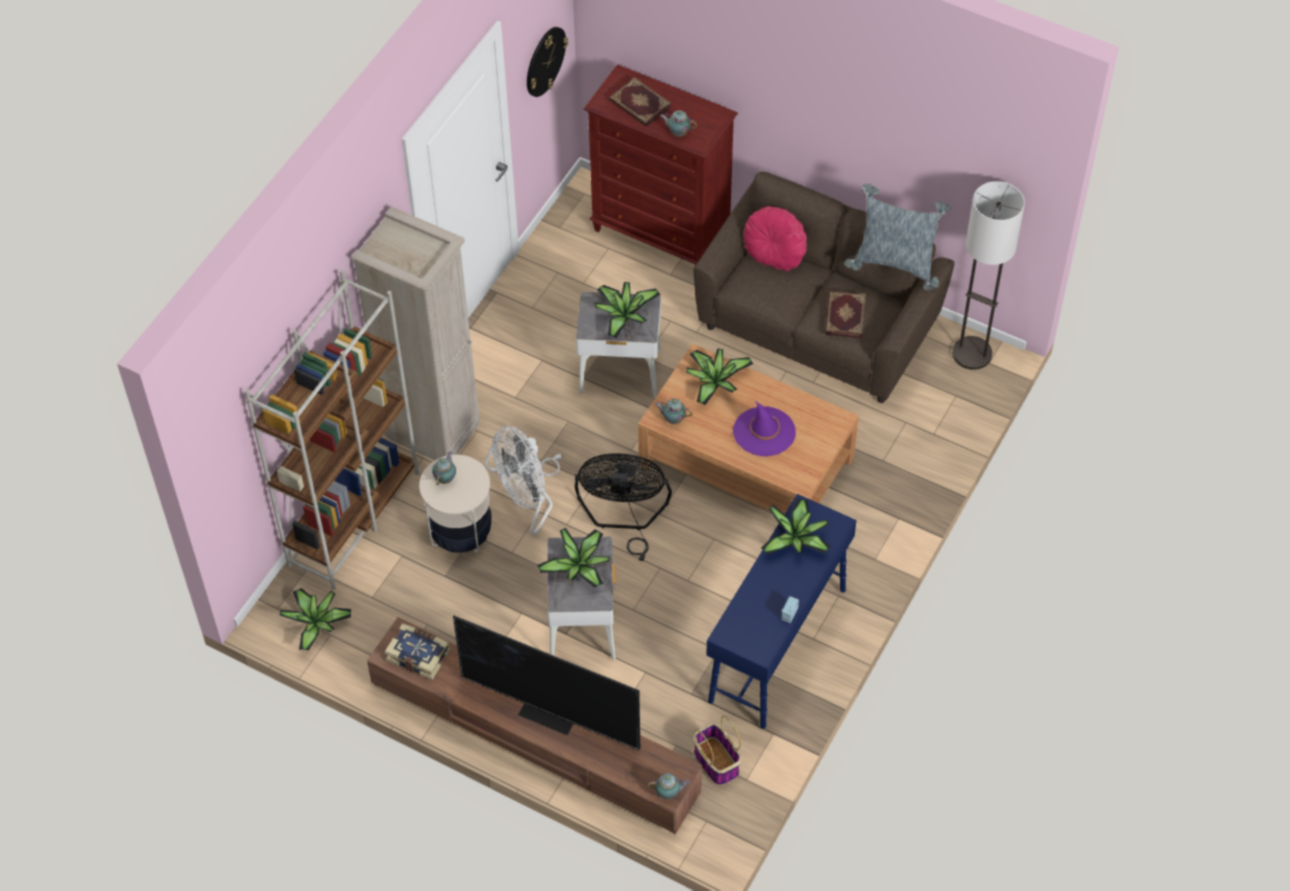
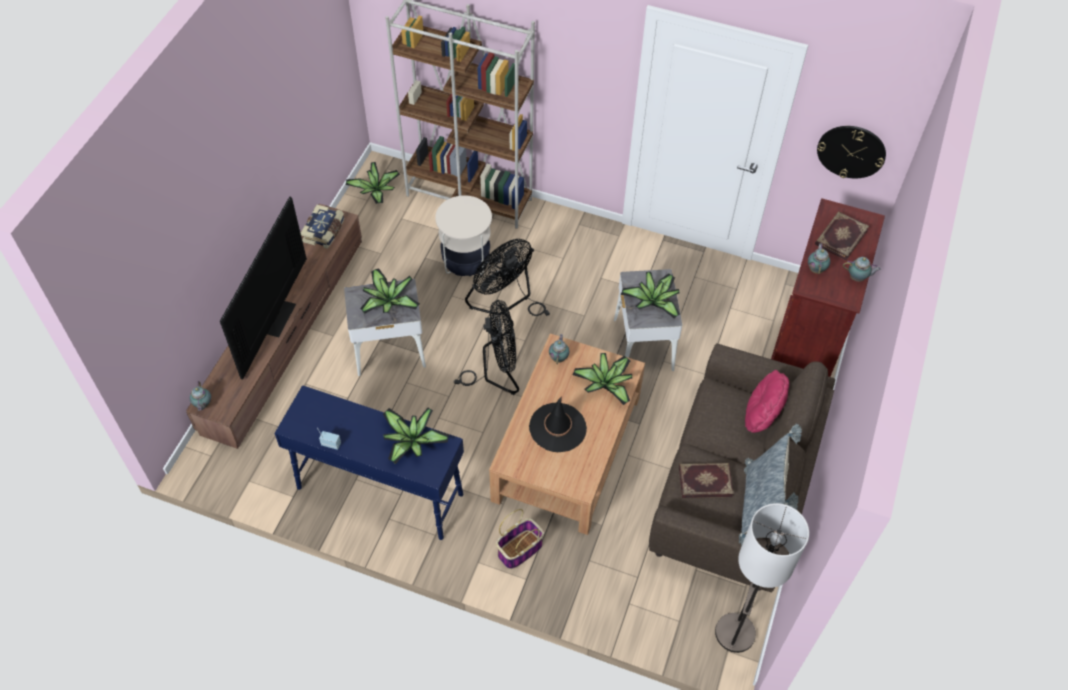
camera: 80 degrees right, 0 degrees up
beige cabinet [351,207,480,460] -> none
teapot [432,451,456,485] -> teapot moved to [843,257,881,282]
white fan [484,426,563,536] -> black fan [465,239,550,316]
basket [693,716,741,785] -> basket moved to [496,509,544,569]
purple hat [733,401,796,456] -> black hat [529,397,587,452]

